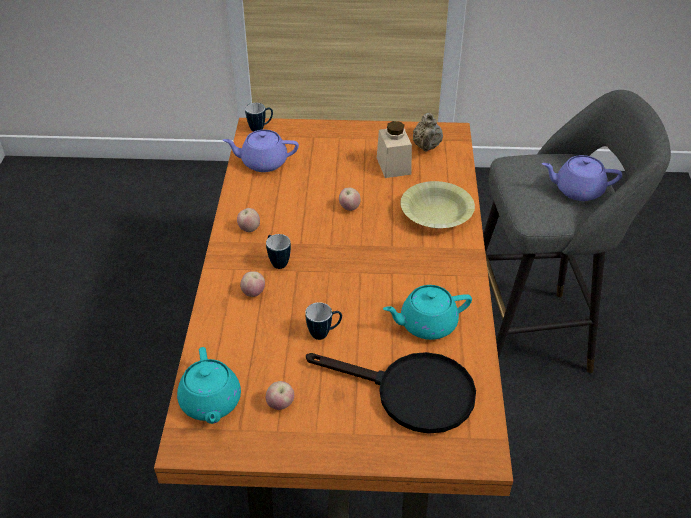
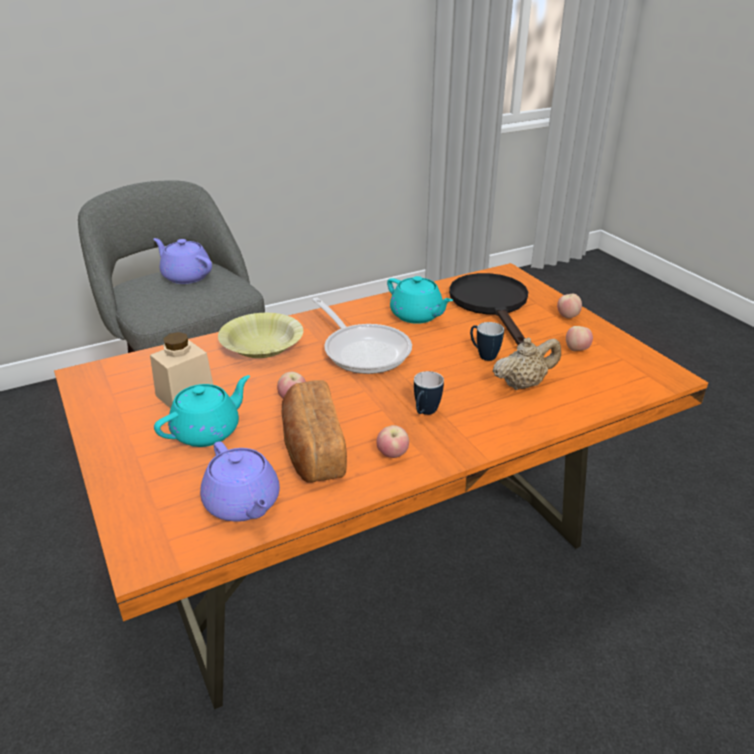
camera: 120 degrees left, 10 degrees down
turquoise teapot [177,347,241,424] -> turquoise teapot moved to [154,375,250,447]
apple [240,271,265,297] -> apple moved to [557,293,582,319]
mug [245,103,273,132] -> none
beige teapot [413,113,443,151] -> beige teapot moved to [493,338,561,390]
purple teapot [542,155,622,201] -> purple teapot turned 150 degrees clockwise [153,238,212,284]
none -> bread [281,380,347,483]
none -> frying pan [312,297,412,374]

